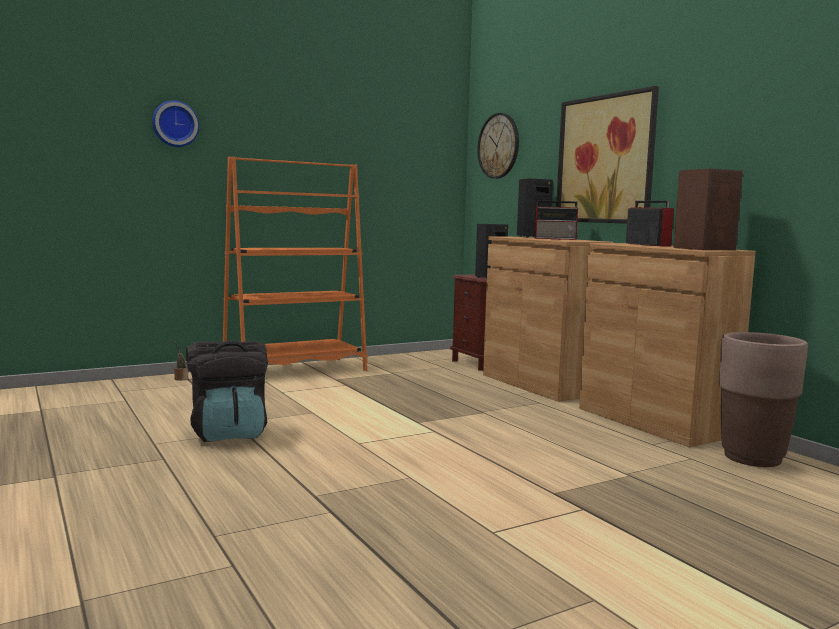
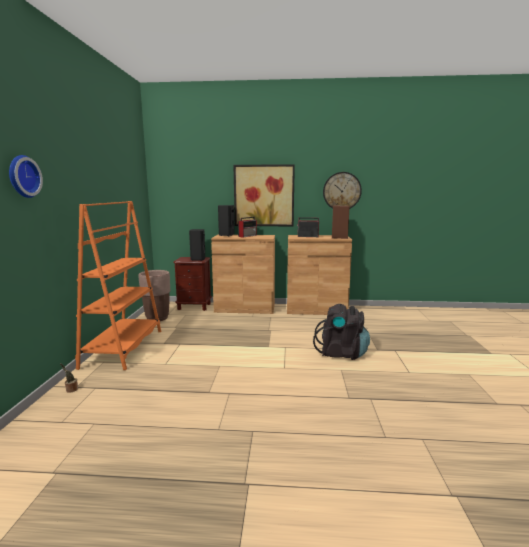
camera: 55 degrees left, 5 degrees up
black backpack [186,341,268,442] -> black backpack moved to [313,304,370,360]
wall clock [477,113,519,179] -> wall clock moved to [323,172,362,209]
brown planter [719,332,808,467] -> brown planter moved to [138,270,170,321]

